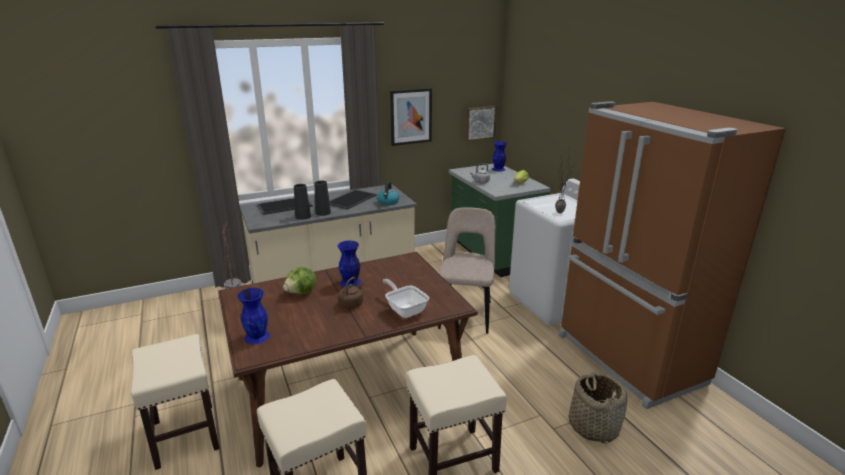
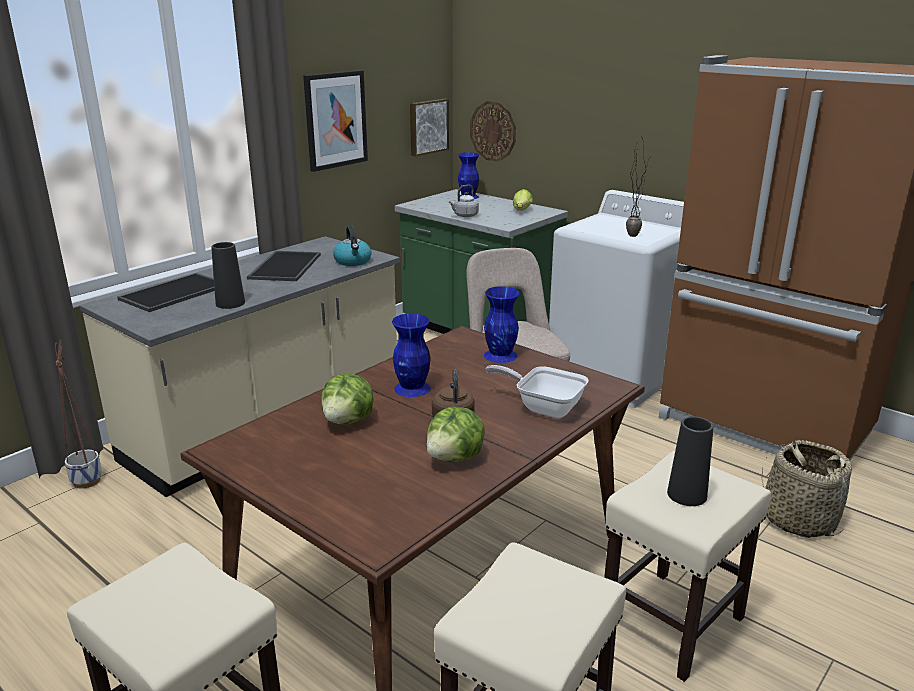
camera: 25 degrees left, 0 degrees up
blue vase [237,288,270,344] -> blue vase moved to [484,286,519,363]
black vase [315,181,331,216] -> black vase moved to [667,417,713,506]
none -> lettuce [426,407,485,462]
none -> wall clock [470,101,516,162]

